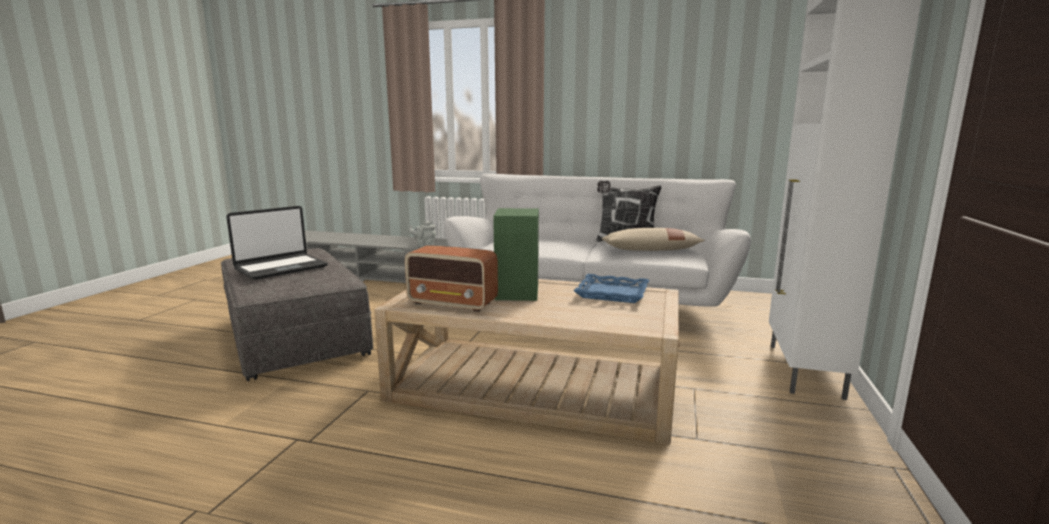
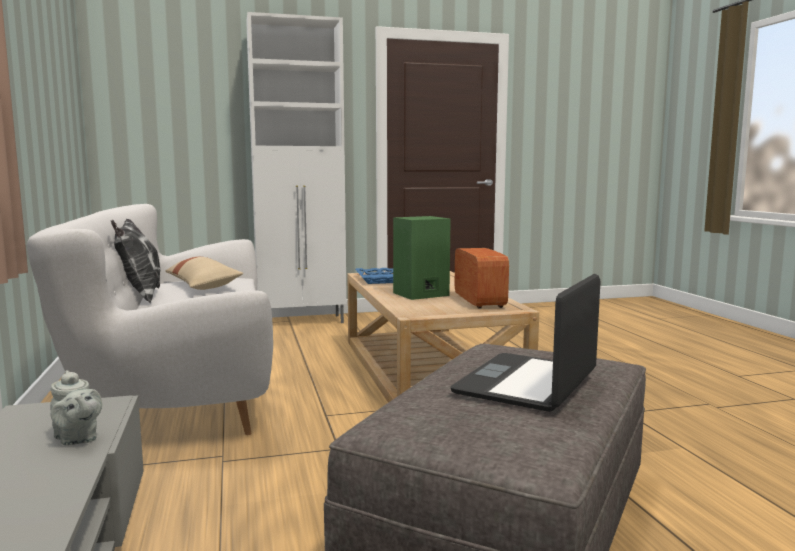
camera: 120 degrees left, 5 degrees down
laptop [226,206,328,280] -> laptop turned 75 degrees counterclockwise [451,274,601,412]

